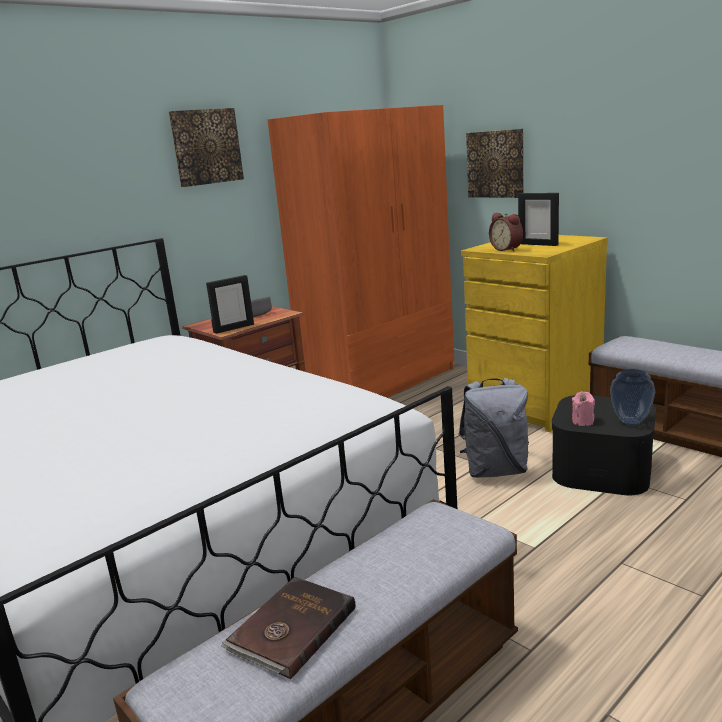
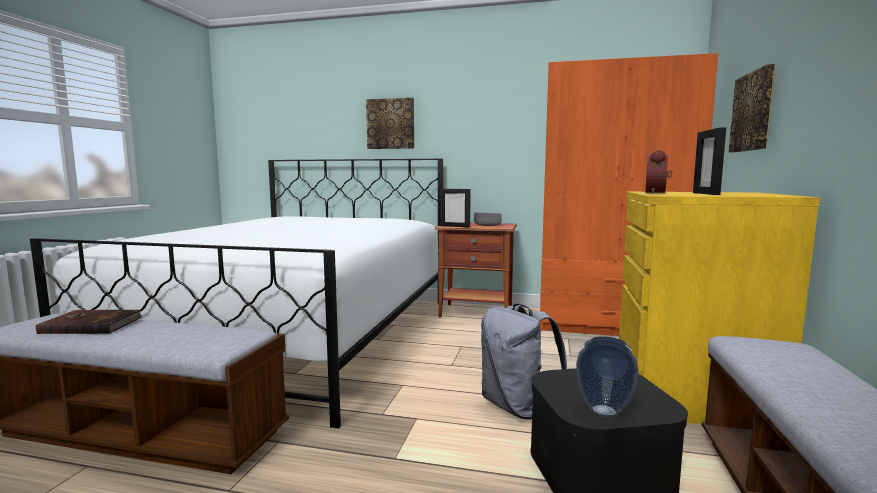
camera: 55 degrees right, 10 degrees down
picture [169,108,244,187] -> picture moved to [366,98,414,149]
pink candle [572,391,595,426] -> none

